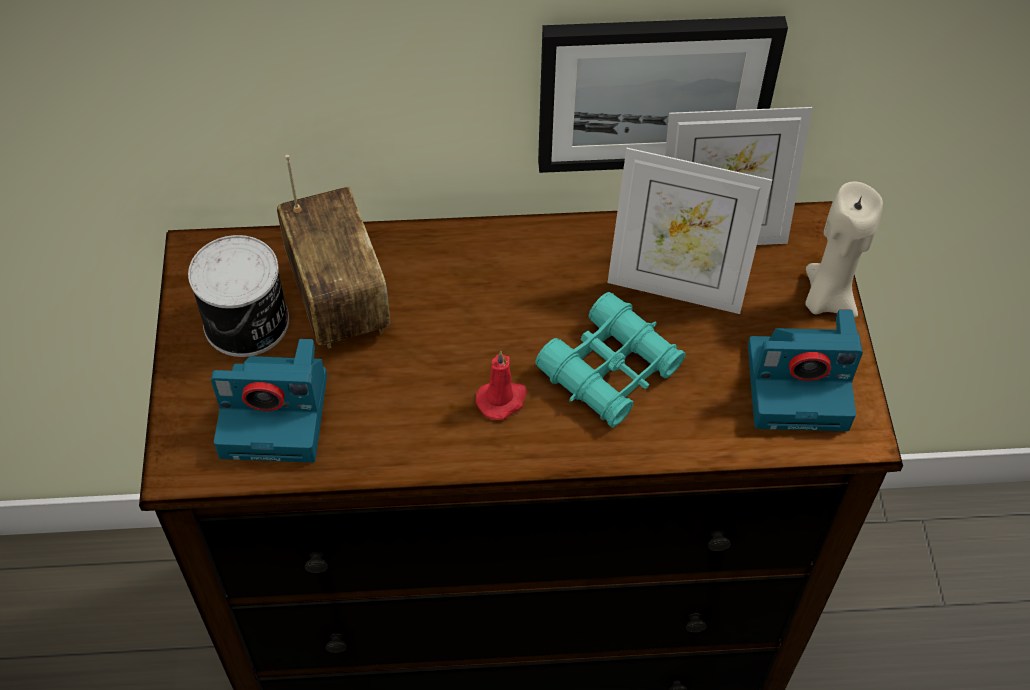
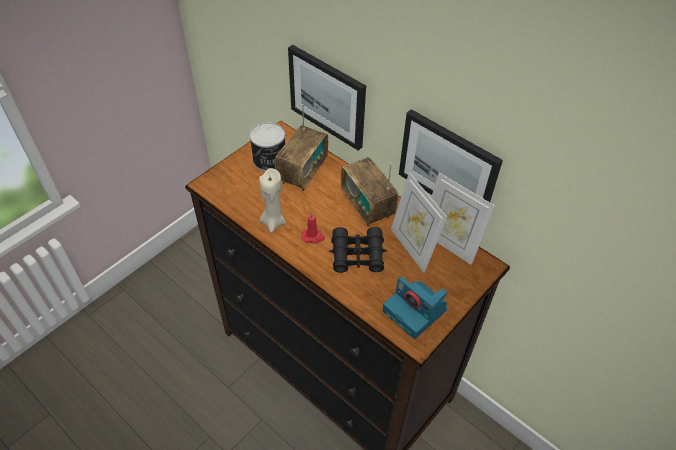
camera: 45 degrees right, 5 degrees down
camera [211,339,327,463] -> none
turquoise binoculars [535,292,686,428] -> black binoculars [329,227,387,273]
beige candle [805,181,883,317] -> beige candle moved to [259,168,286,233]
none -> picture [288,45,366,150]
none -> radio [341,157,399,226]

